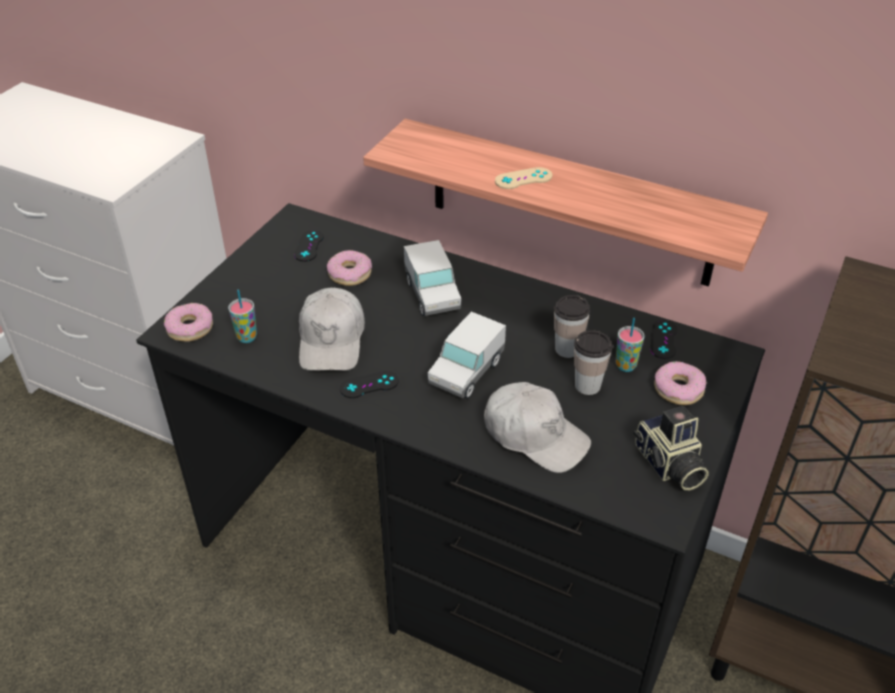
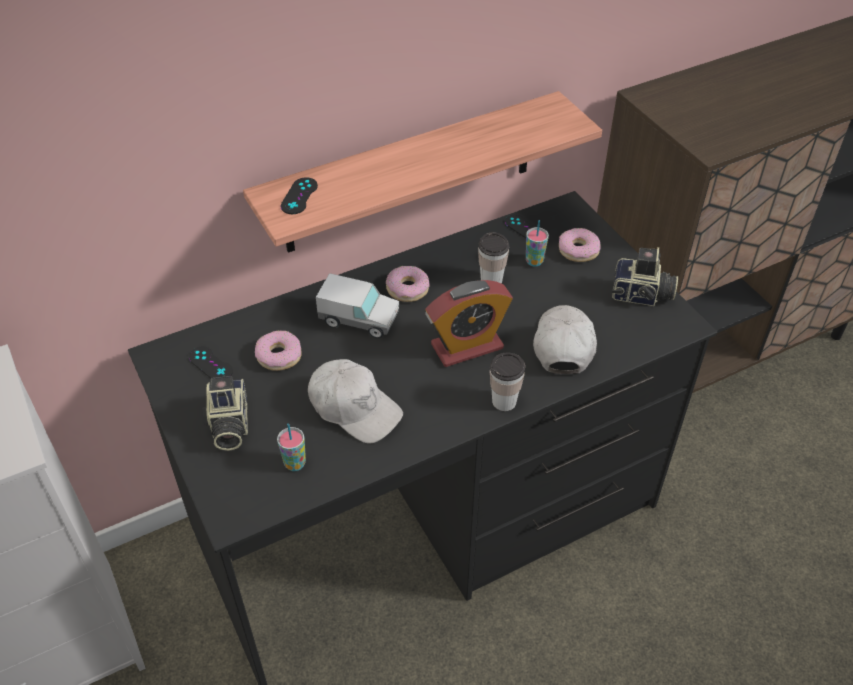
camera: 55 degrees left, 5 degrees up
donut [164,303,213,342] -> donut moved to [386,266,430,302]
black game controller [340,371,399,398] -> black game controller moved to [280,177,318,214]
toy truck [427,311,506,399] -> alarm clock [425,280,513,367]
white cap [484,382,591,473] -> white cap turned 60 degrees counterclockwise [533,305,597,374]
beige game controller [495,167,552,189] -> none
cup [574,330,613,395] -> cup moved to [490,352,525,411]
none -> camera [202,376,248,451]

